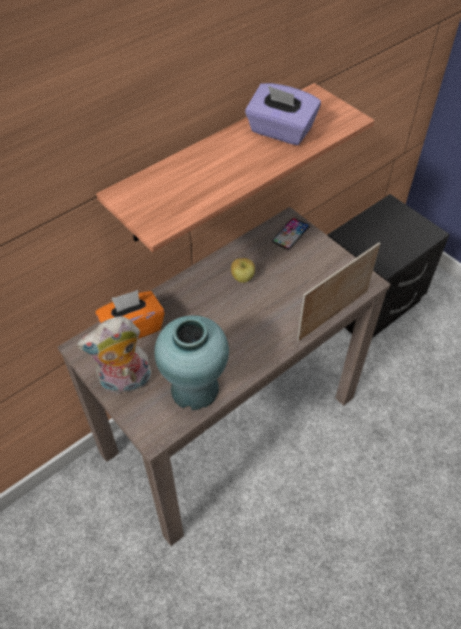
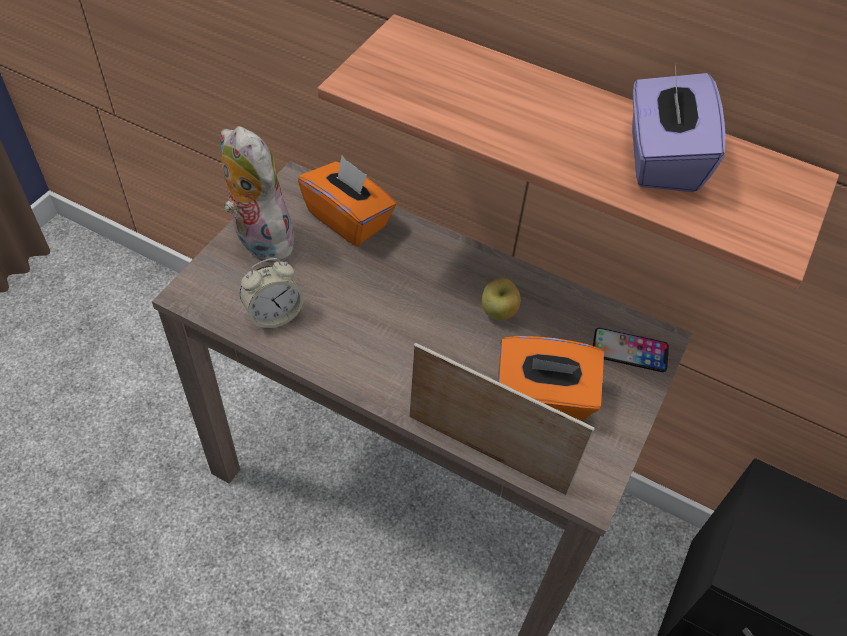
camera: 65 degrees right, 0 degrees up
turquoise vase [154,315,229,410] -> alarm clock [240,258,303,330]
none -> orange tissue box [498,336,604,421]

